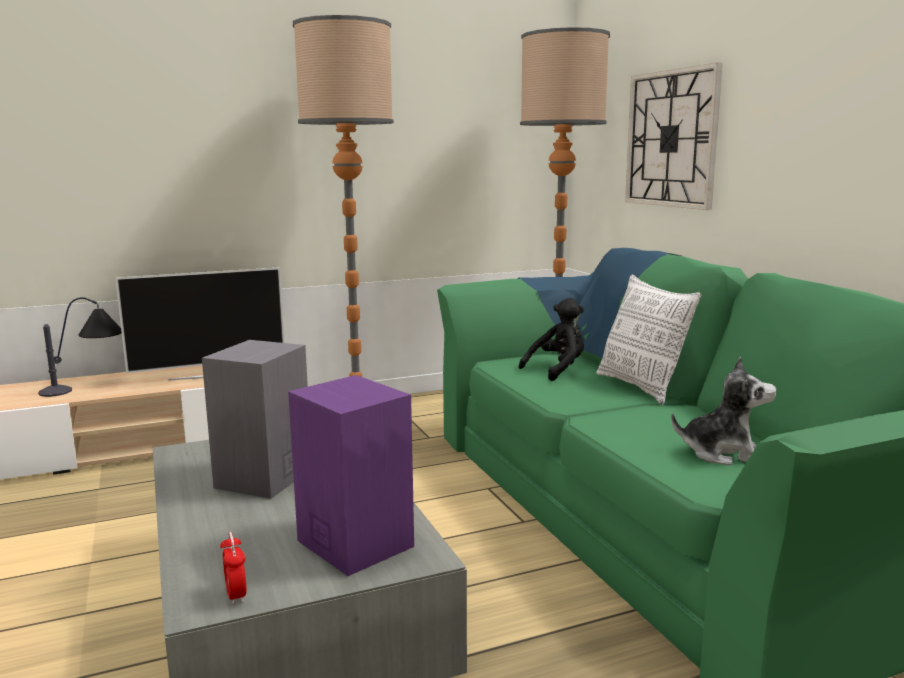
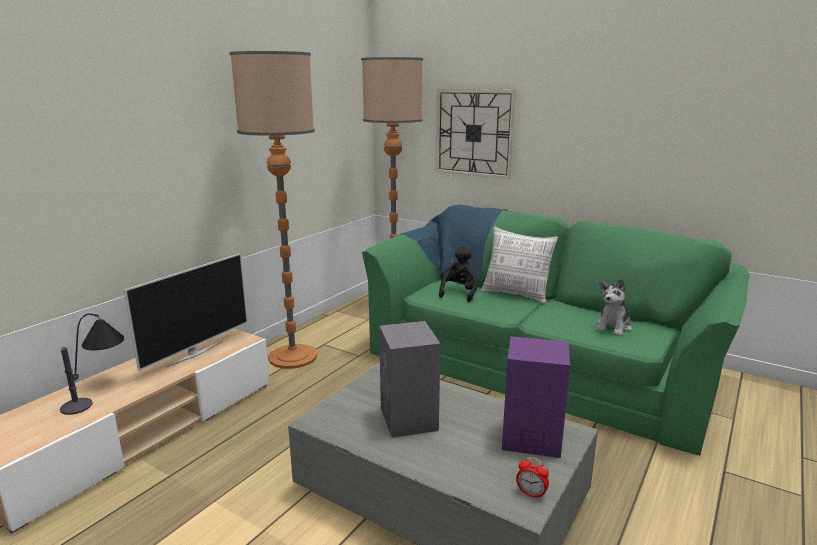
camera: 35 degrees left, 5 degrees up
plush toy [671,357,777,466] -> plush toy turned 150 degrees clockwise [596,279,632,336]

